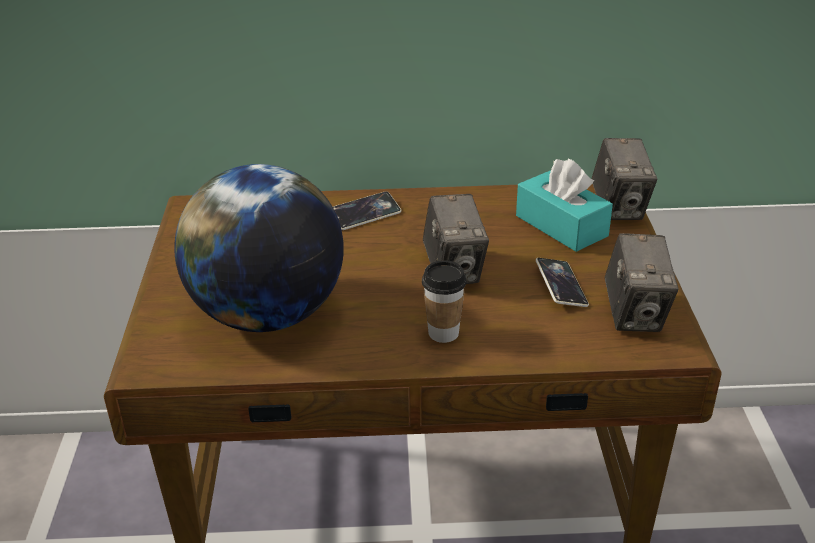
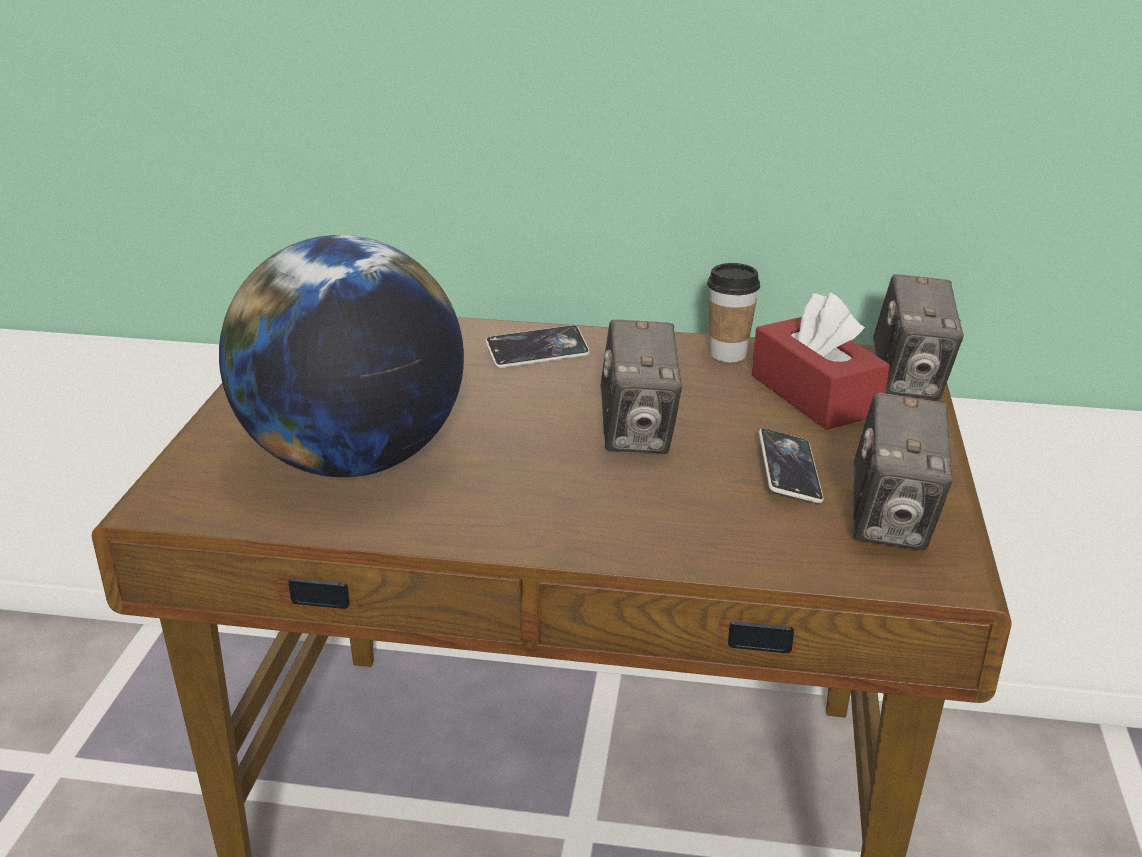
camera: 10 degrees right, 5 degrees down
cup [422,260,467,343] -> cup moved to [707,263,760,362]
turquoise tissue box [516,159,613,252] -> red tissue box [752,292,890,430]

